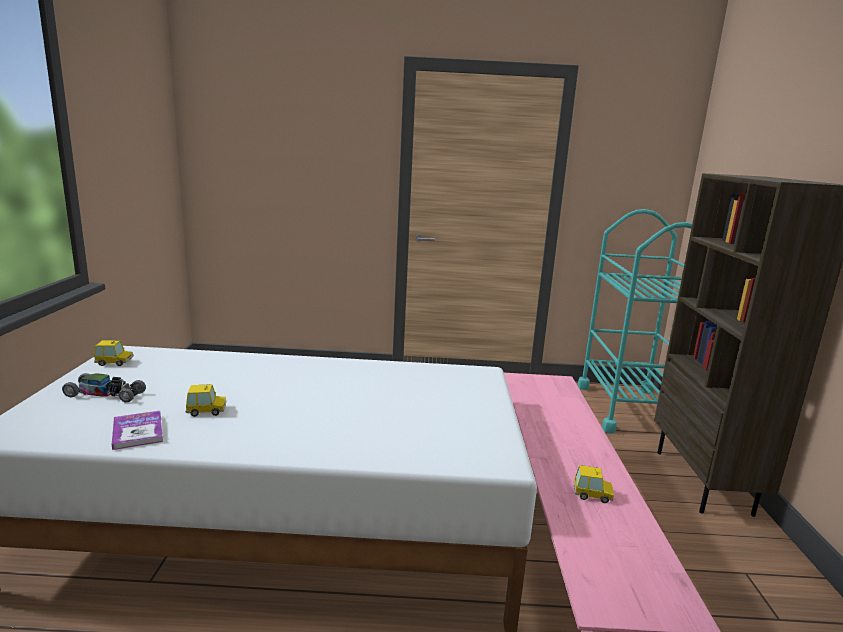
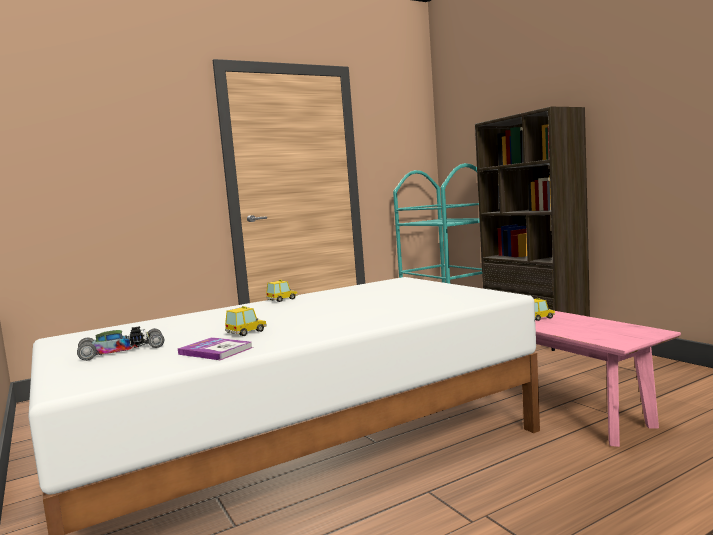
camera: 30 degrees left, 10 degrees down
toy car [94,340,134,366] -> toy car moved to [266,280,298,302]

